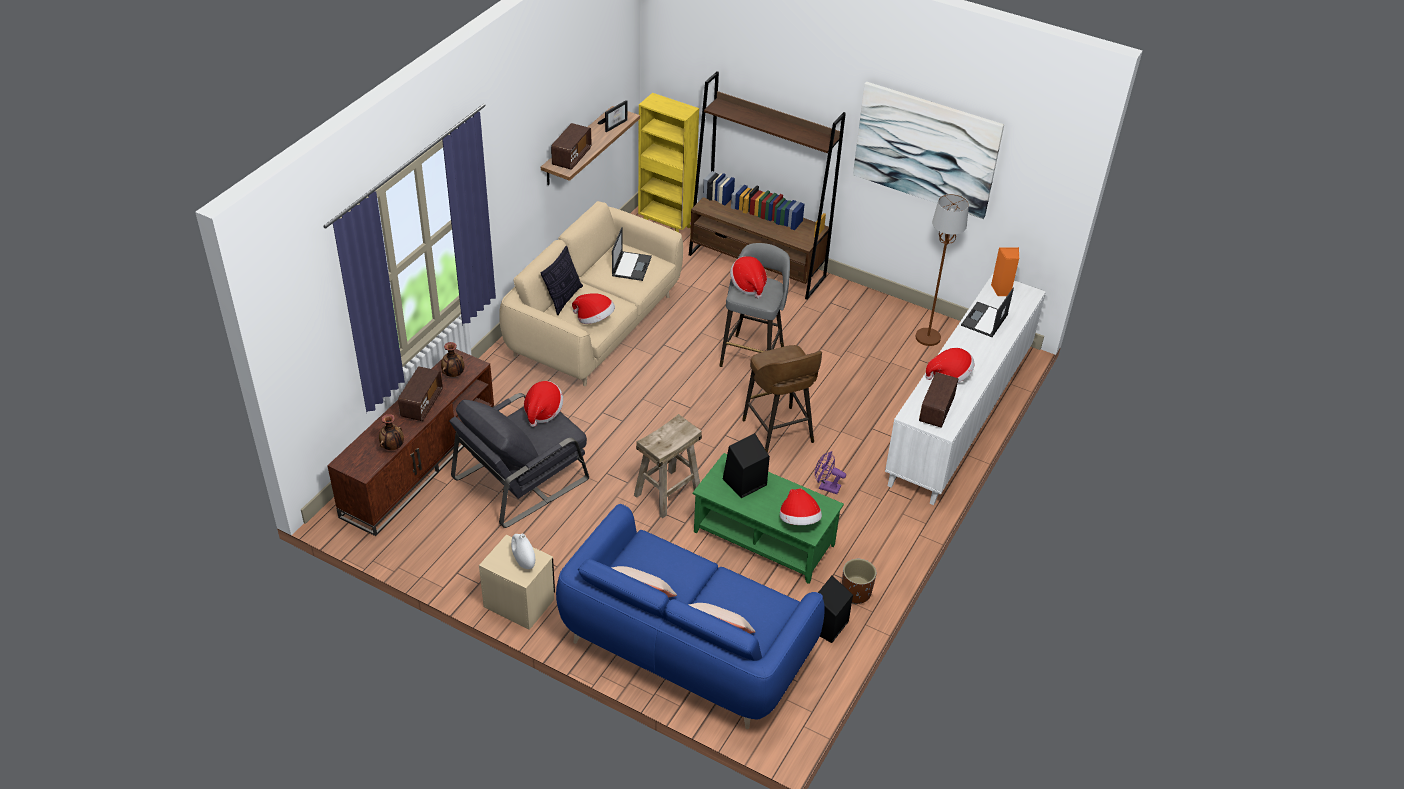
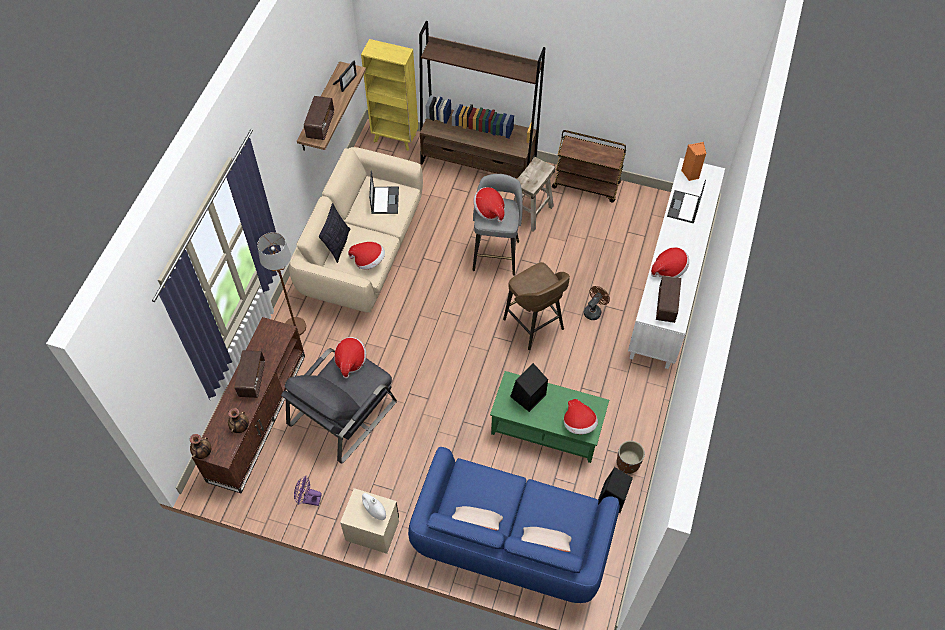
camera: 10 degrees left, 15 degrees up
vase [441,342,464,377] -> vase moved to [190,434,211,459]
beige stool [634,414,702,519] -> beige stool moved to [514,157,555,232]
purple fan [815,451,846,494] -> purple fan moved to [294,476,322,506]
picture [853,82,1004,219] -> none
brown floor lamp [915,194,969,346] -> brown floor lamp moved to [257,232,306,336]
none -> brown cart [552,130,626,203]
none -> brown fan [584,286,610,320]

